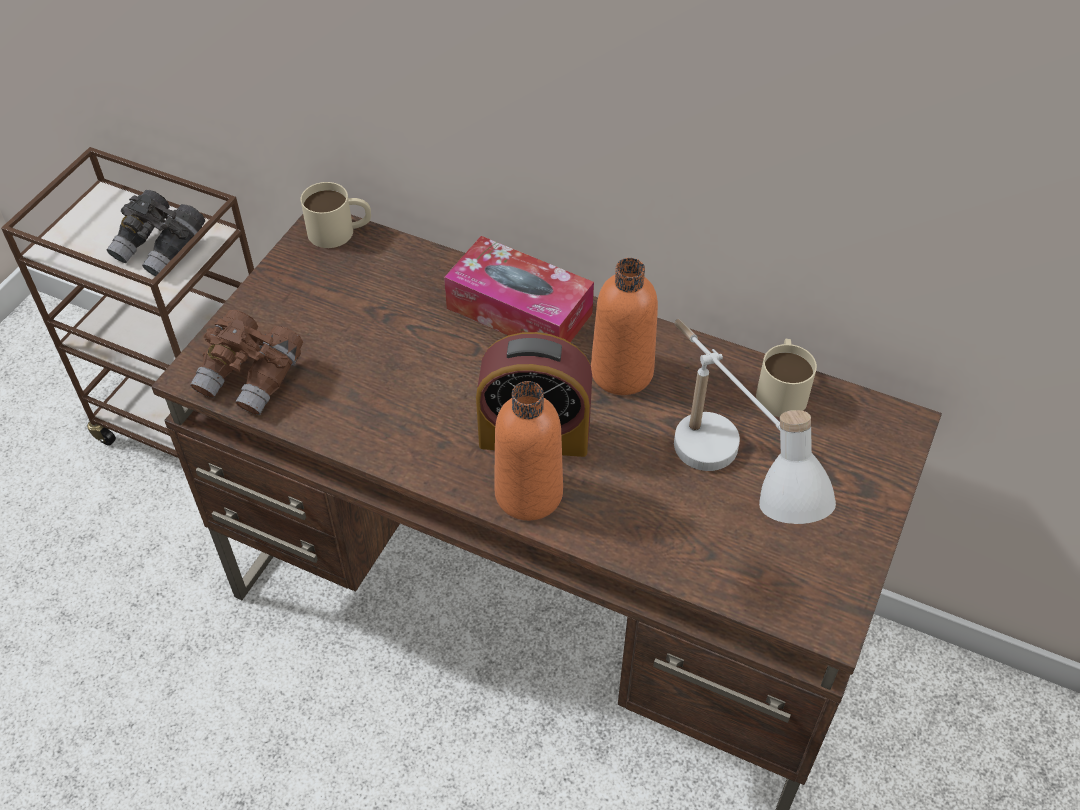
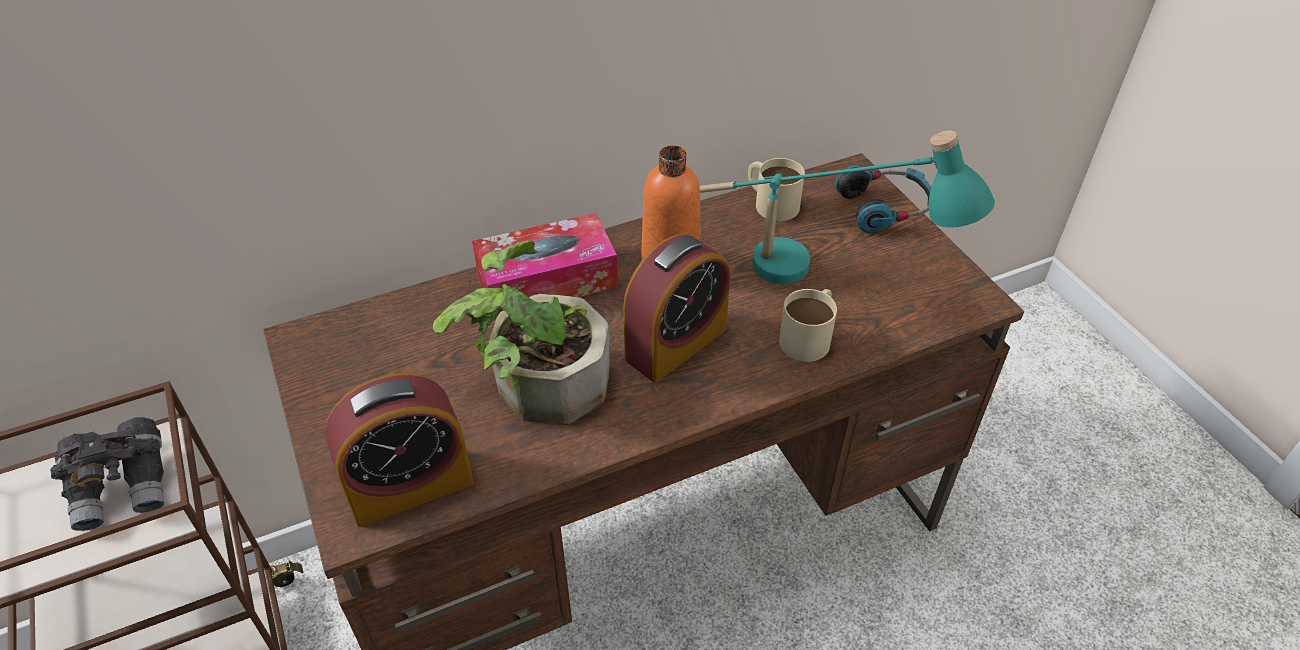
camera: 50 degrees left, 5 degrees down
brown binoculars [190,310,303,415] -> alarm clock [325,373,474,527]
beige mug [300,182,371,248] -> beige mug moved to [779,289,837,362]
orange bottle [494,381,563,521] -> none
white table lamp [674,319,836,524] -> turquoise table lamp [699,131,995,284]
none -> potted plant [433,240,610,425]
none -> headphones [835,165,931,233]

